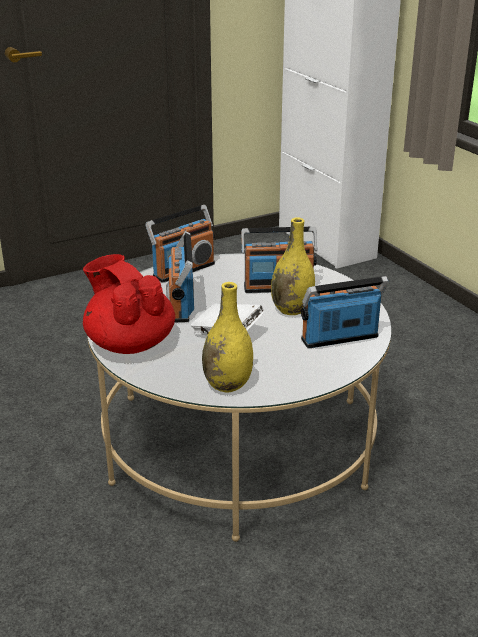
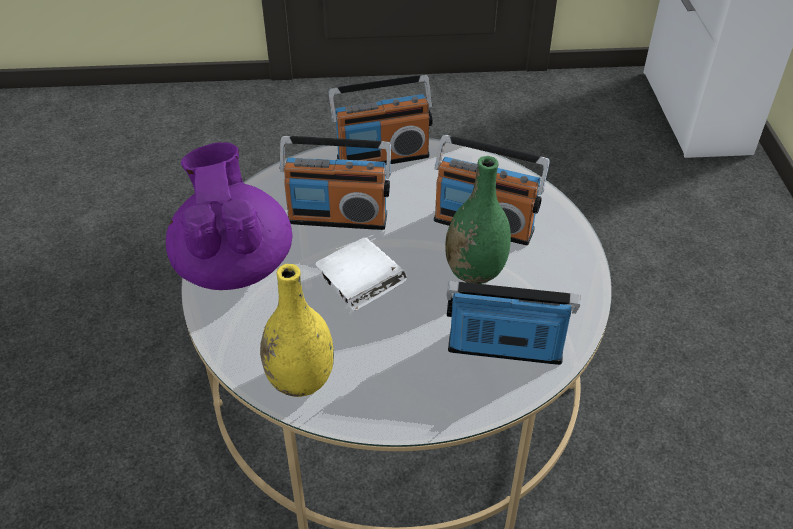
camera: 25 degrees right, 15 degrees up
red teapot [83,254,175,354] -> purple teapot [166,142,293,290]
radio [166,231,194,323] -> radio turned 105 degrees counterclockwise [279,136,391,230]
yellow vase [271,217,315,315] -> green vase [445,156,511,284]

